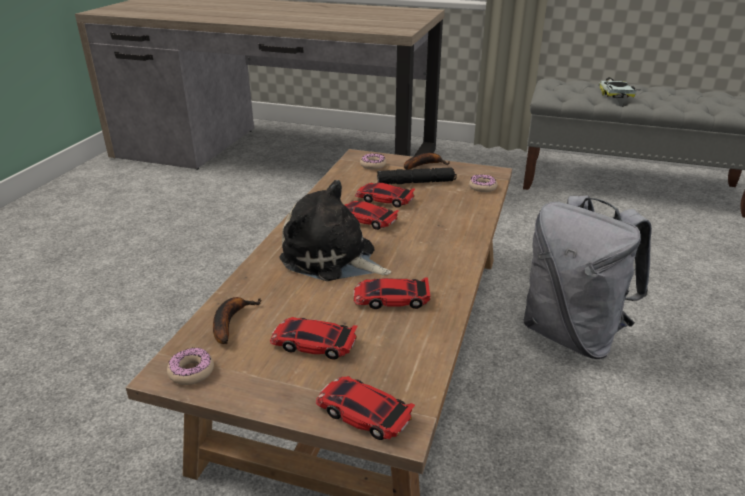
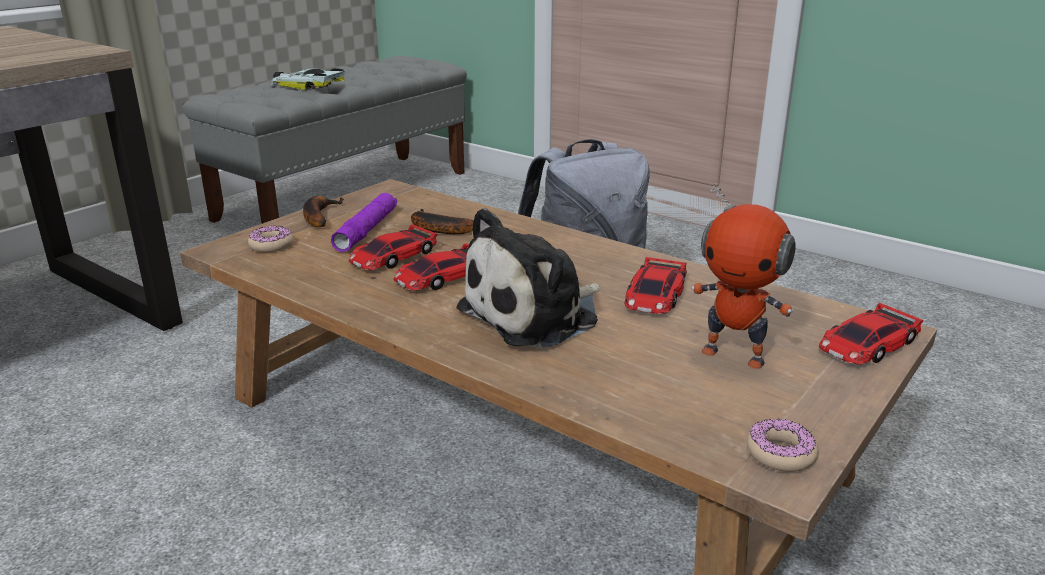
camera: 70 degrees left, 5 degrees down
banana [213,297,262,344] -> banana moved to [411,209,474,234]
toy car [270,317,357,360] -> toy robot [691,183,796,369]
black flashlight [377,167,456,184] -> purple flashlight [331,193,397,252]
donut [469,174,498,192] -> none

